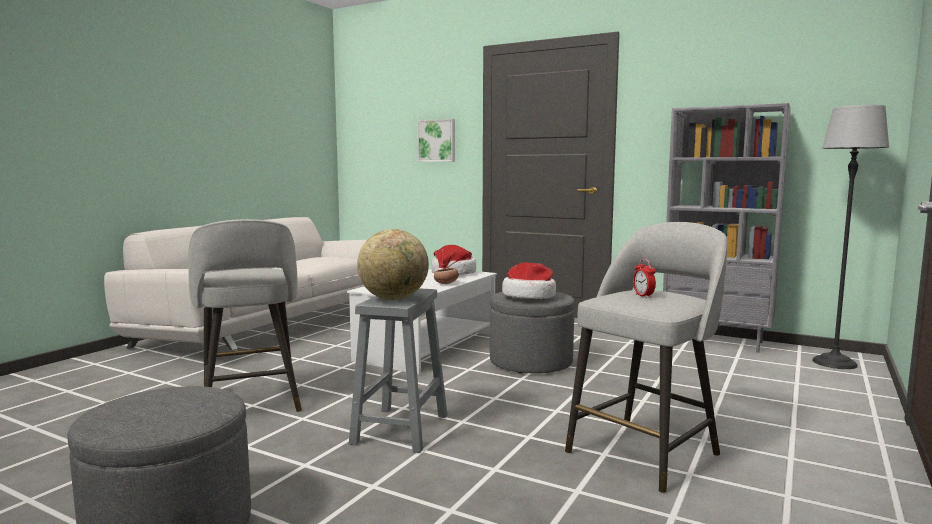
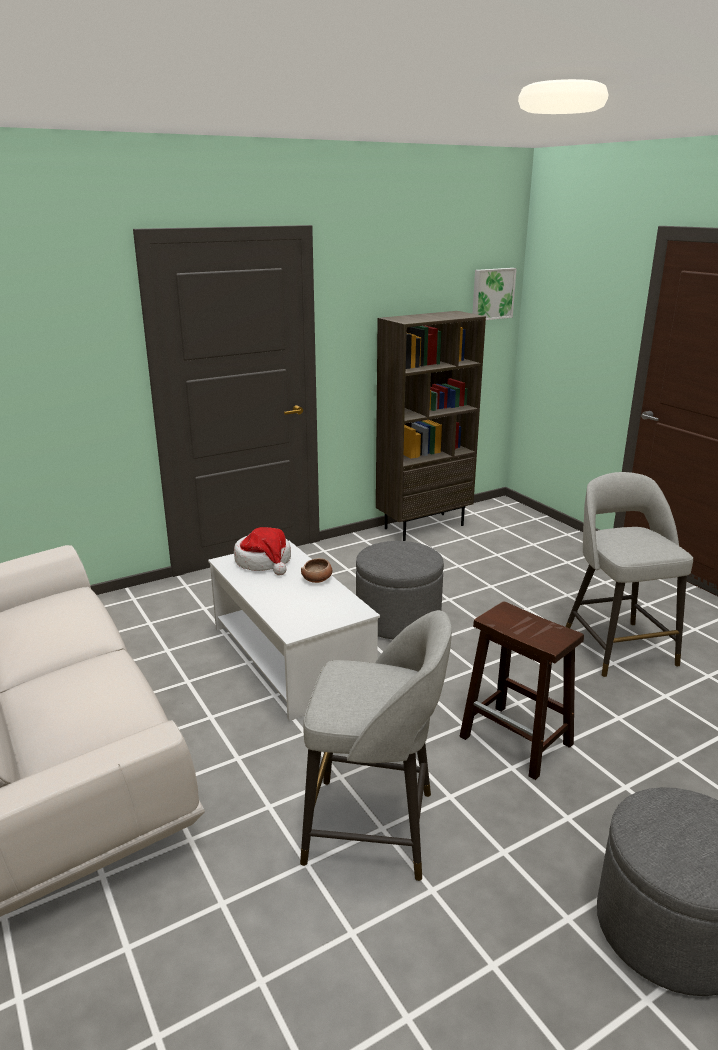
camera: 60 degrees left, 15 degrees up
grey stool [349,288,448,453] -> brown stool [460,601,584,780]
globe [357,229,429,300] -> none
picture [417,119,455,162] -> picture moved to [472,268,517,320]
hat [502,262,556,299] -> none
alarm clock [633,259,656,298] -> none
grey bookcase [663,103,791,353] -> brown bookcase [376,311,486,541]
floor lamp [812,105,889,369] -> none

